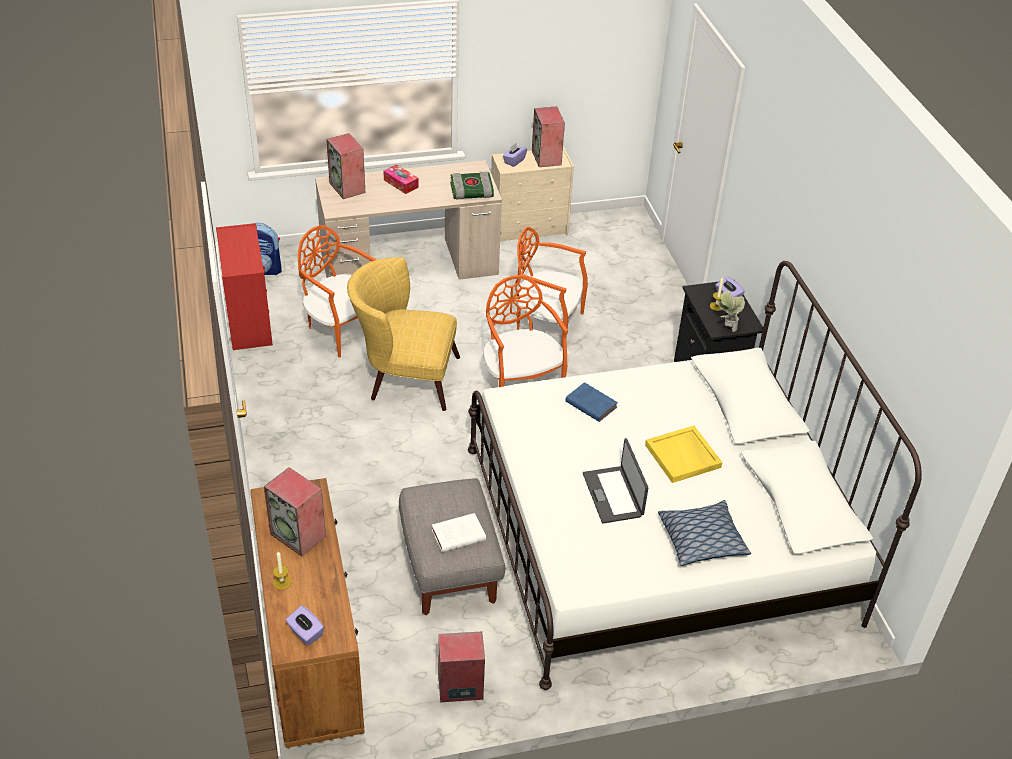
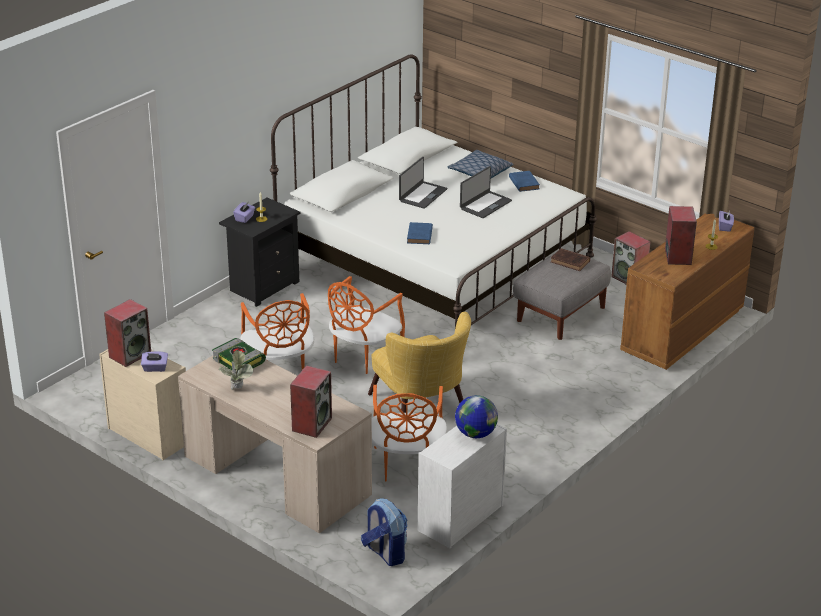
camera: 125 degrees left, 10 degrees down
red dresser [216,223,273,350] -> white dresser [418,424,507,548]
tissue box [383,164,419,194] -> none
white book [432,513,486,552] -> brown book [551,248,590,271]
yellow tray [645,426,722,483] -> laptop [399,157,447,209]
potted plant [717,291,745,332] -> potted plant moved to [219,350,253,389]
none -> globe [455,395,498,438]
none -> blue book [509,171,540,192]

